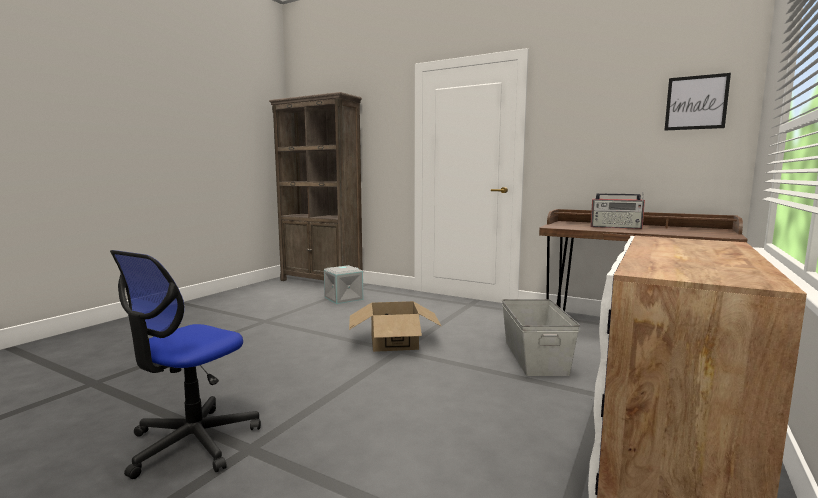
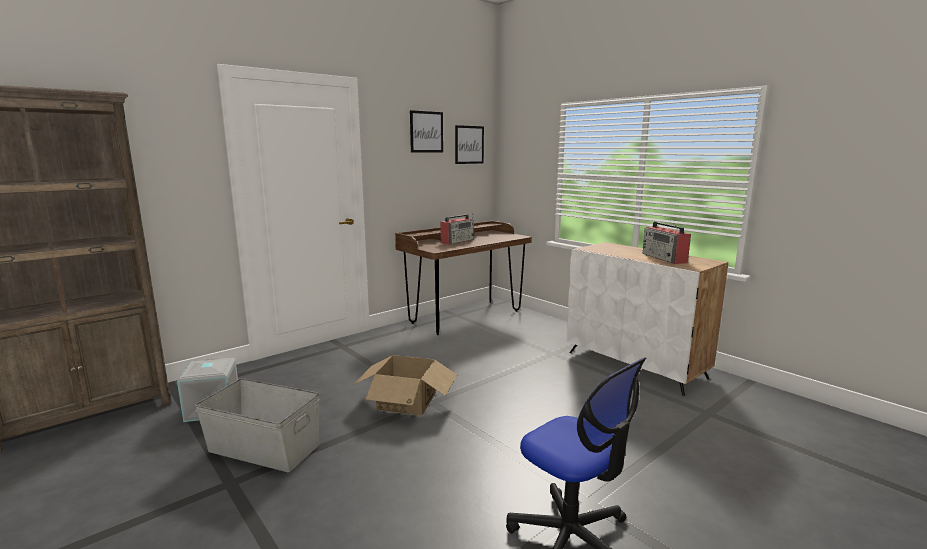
camera: 70 degrees left, 5 degrees up
grey storage box [502,299,580,376] -> grey storage box moved to [195,378,319,472]
none -> picture [410,110,443,153]
none -> radio [643,222,691,264]

